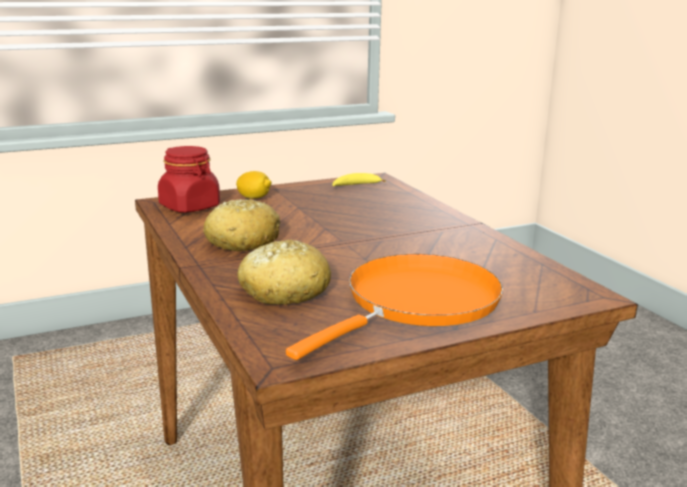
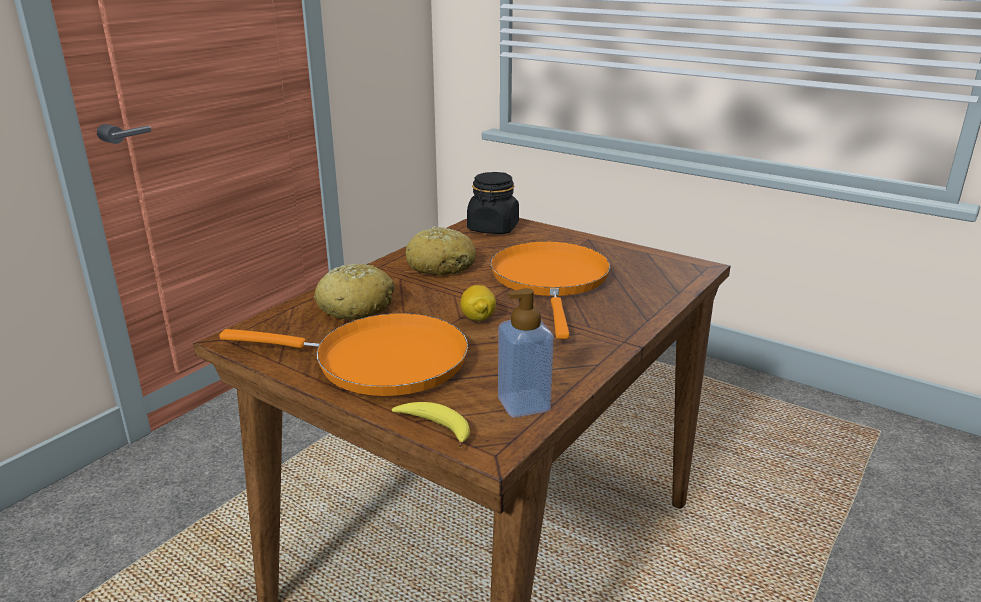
camera: 60 degrees right, 5 degrees up
red jar [158,146,220,212] -> black jar [467,172,519,234]
lemon [236,171,272,199] -> lemon moved to [460,285,496,321]
banana [332,173,385,186] -> banana moved to [392,402,470,448]
none -> orange frying pan [490,241,610,339]
none -> soap dispenser [498,288,554,418]

